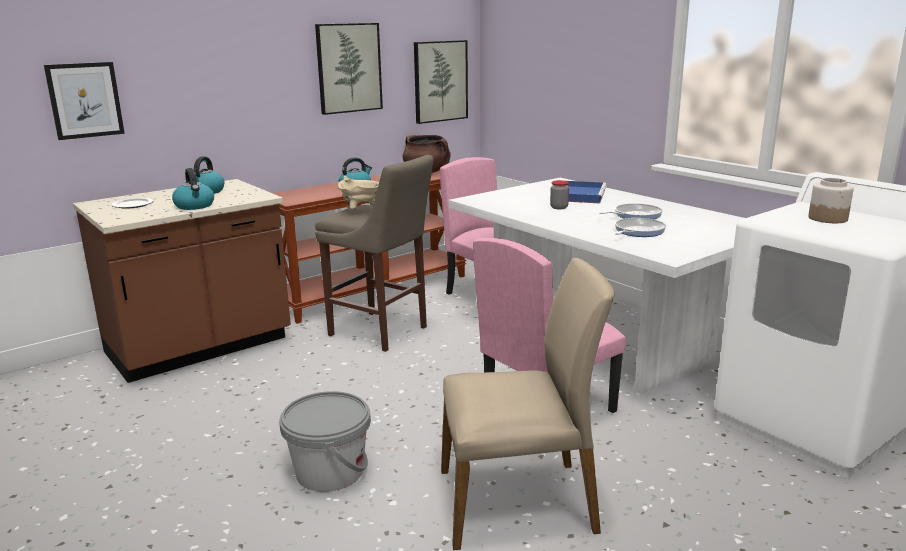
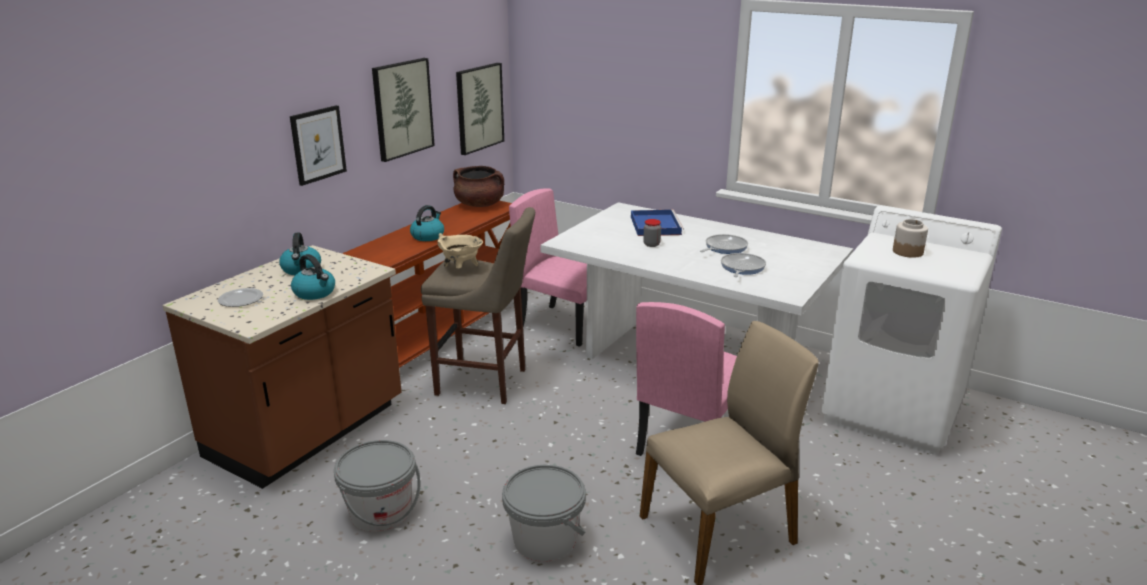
camera: 20 degrees left, 5 degrees up
picture [44,62,125,140] -> picture moved to [290,105,347,186]
none -> grey bucket [334,440,421,531]

